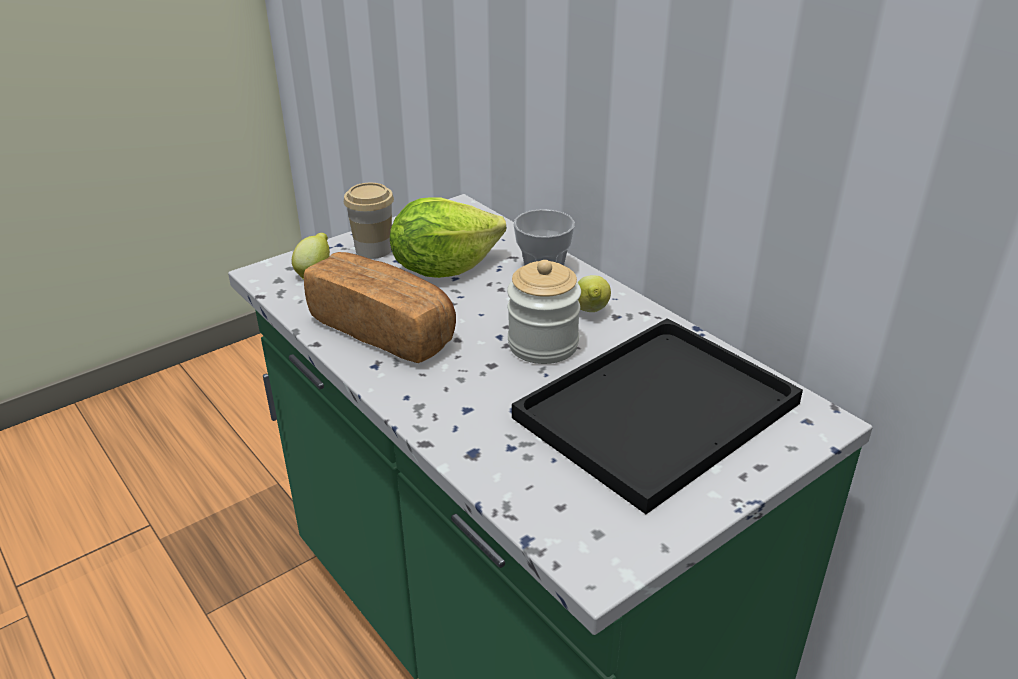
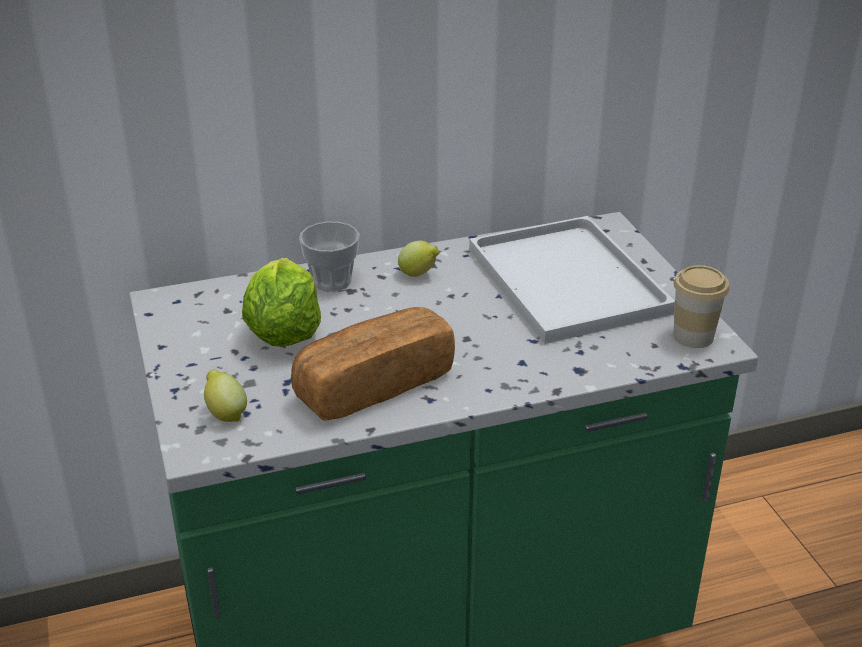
camera: 70 degrees left, 0 degrees up
cup [344,183,394,259] -> cup moved to [673,265,729,348]
jar [507,260,581,364] -> none
black tray [512,318,803,514] -> white tray [469,216,675,344]

